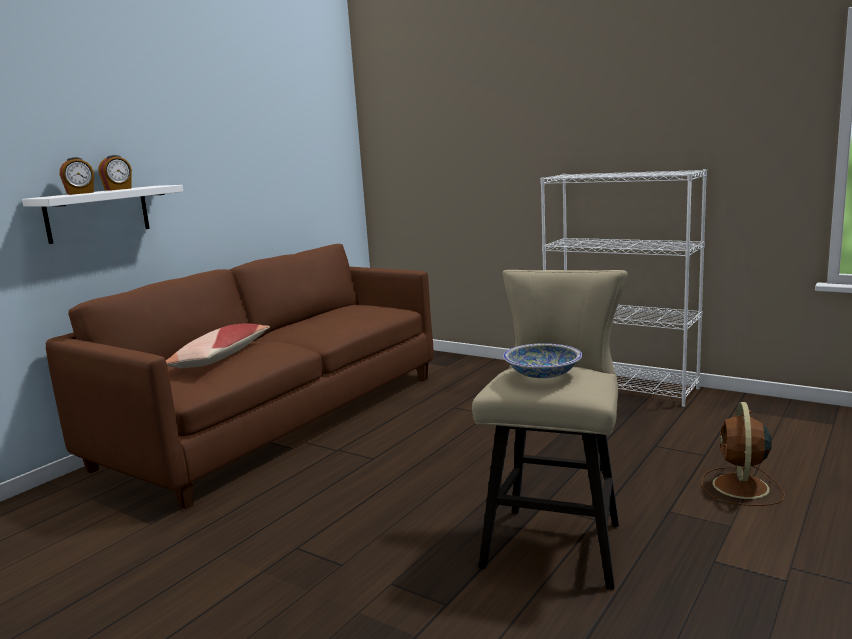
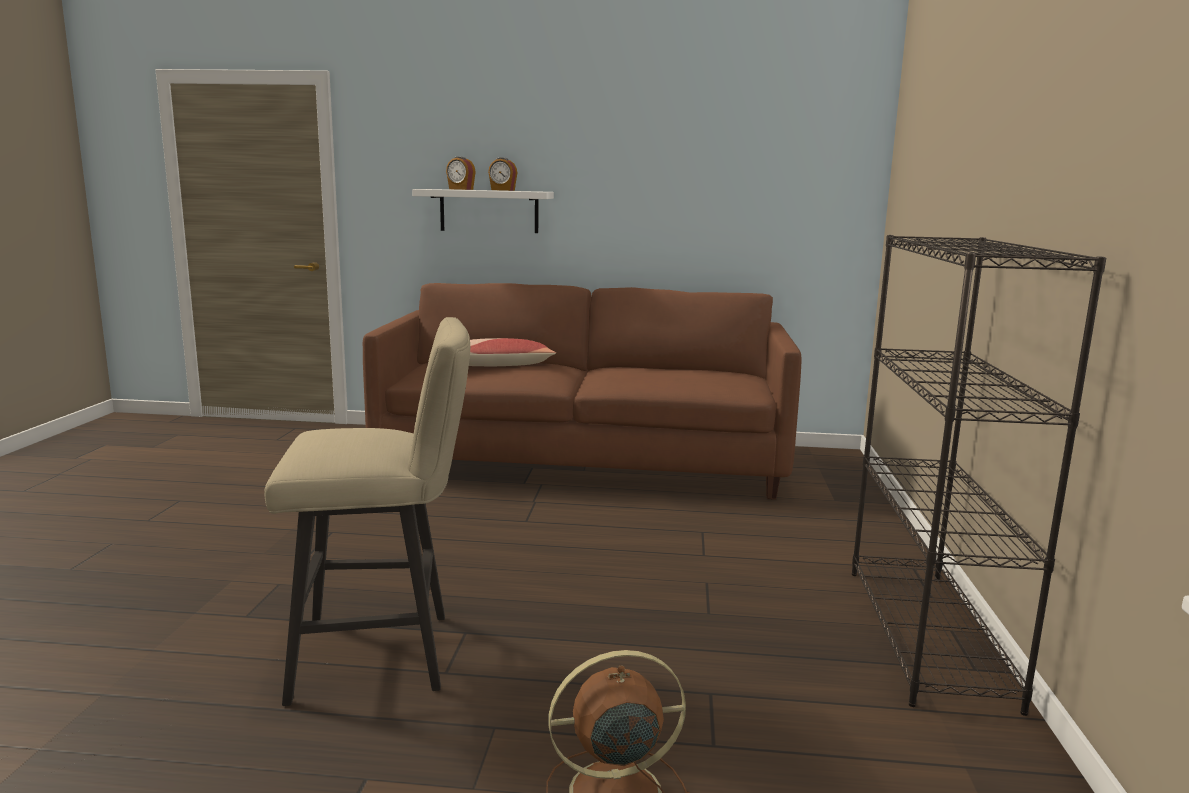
camera: 60 degrees right, 0 degrees up
bowl [503,343,582,378] -> none
white bookcase [540,169,707,407] -> black bookcase [852,235,1106,716]

